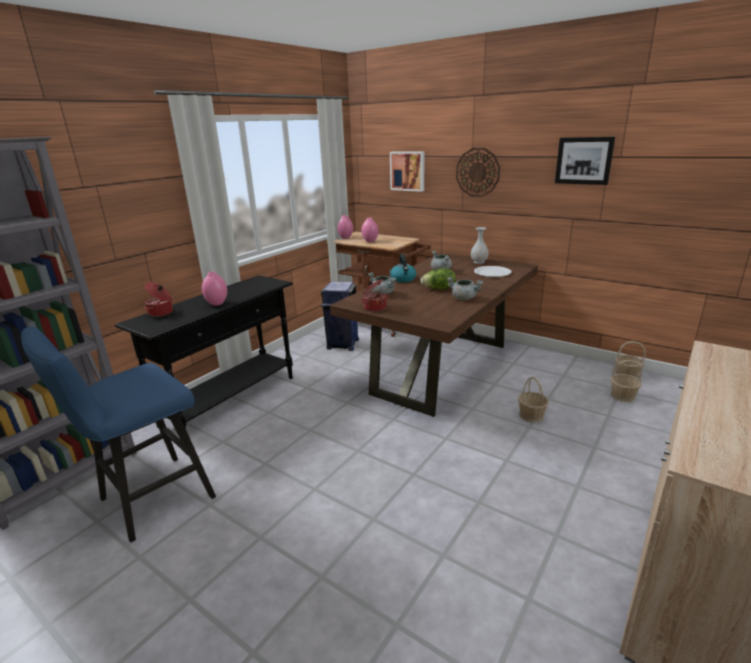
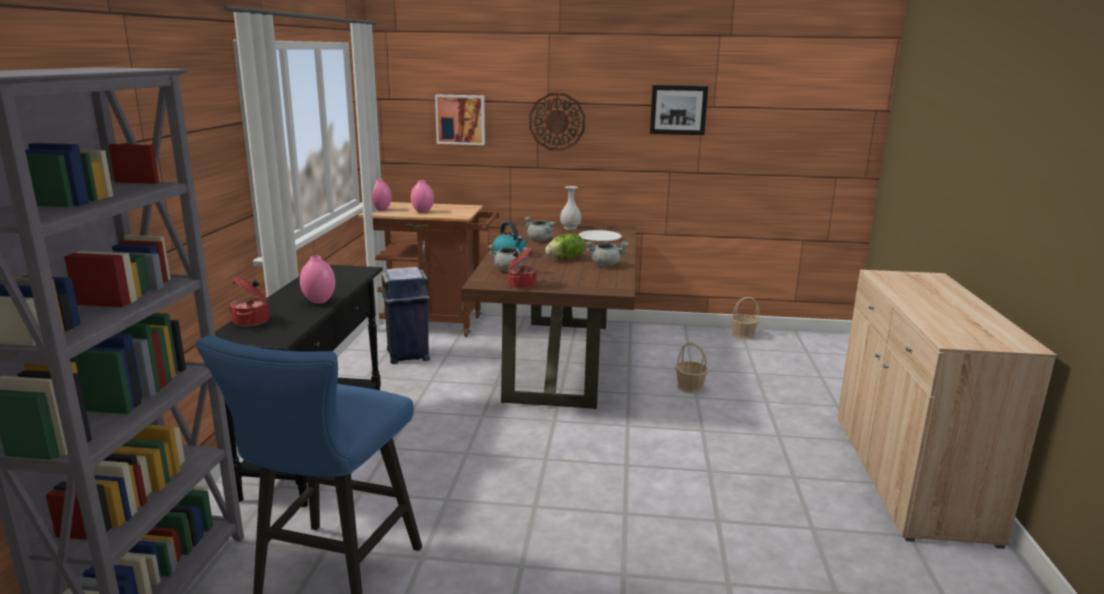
camera: 30 degrees left, 5 degrees down
basket [611,360,642,402] -> none

